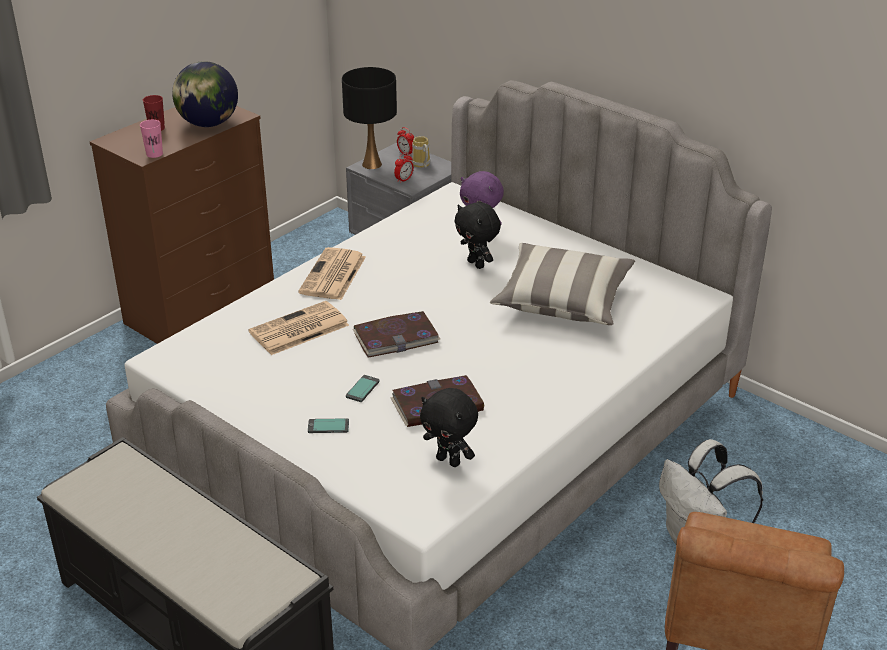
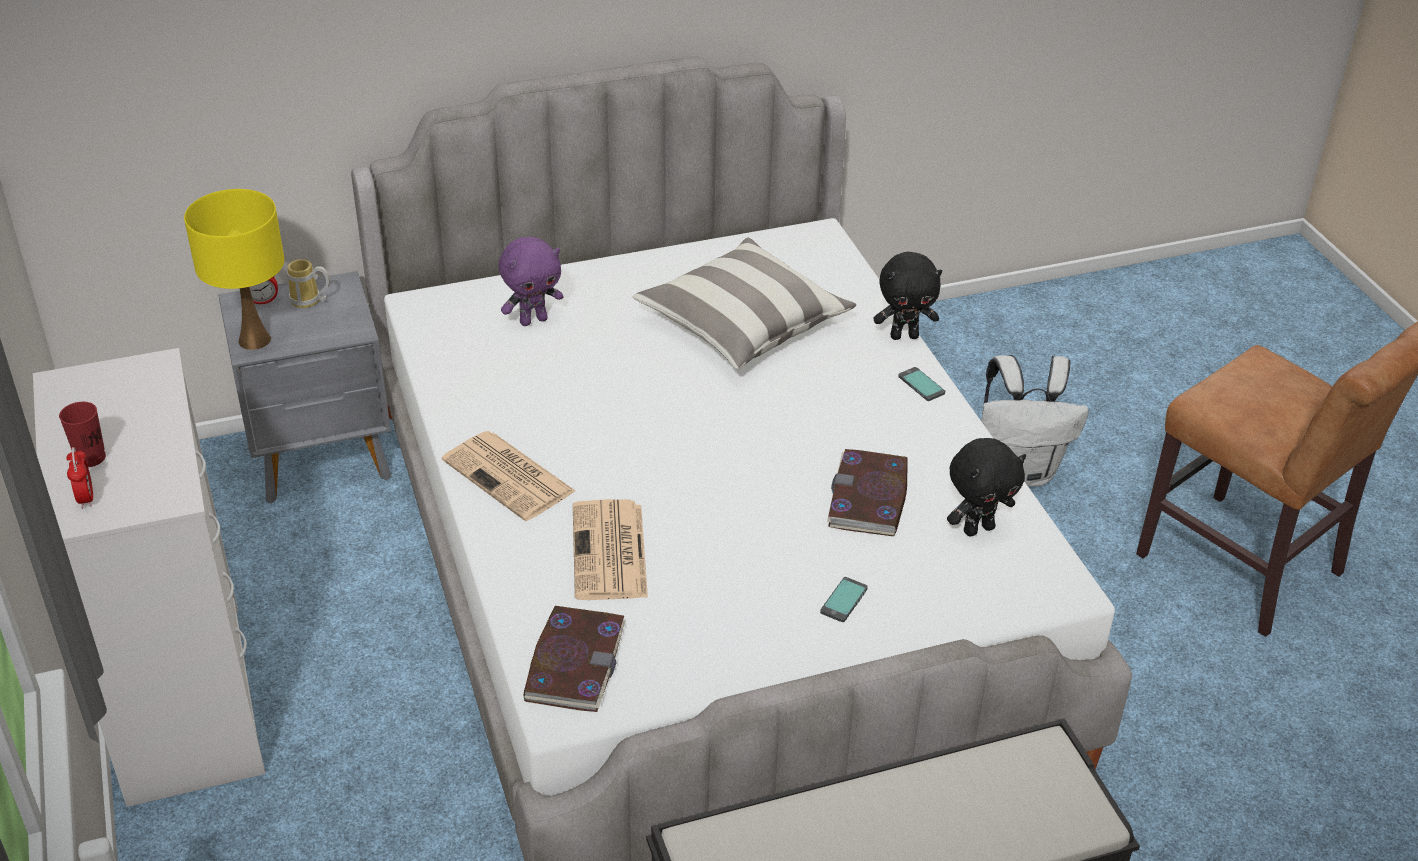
camera: 60 degrees left, 5 degrees up
brown dresser [90,106,274,344] -> white dresser [33,348,266,807]
pink cup [140,120,163,158] -> none
globe [172,61,238,127] -> none
black table lamp [342,67,397,169] -> yellow table lamp [184,189,284,350]
phone [346,375,379,402] -> phone moved to [898,367,945,401]
book [353,311,440,358] -> book moved to [524,606,625,712]
alarm clock [394,152,414,183] -> alarm clock moved to [66,447,93,509]
black plush toy [454,202,501,269] -> black plush toy moved to [873,252,942,340]

